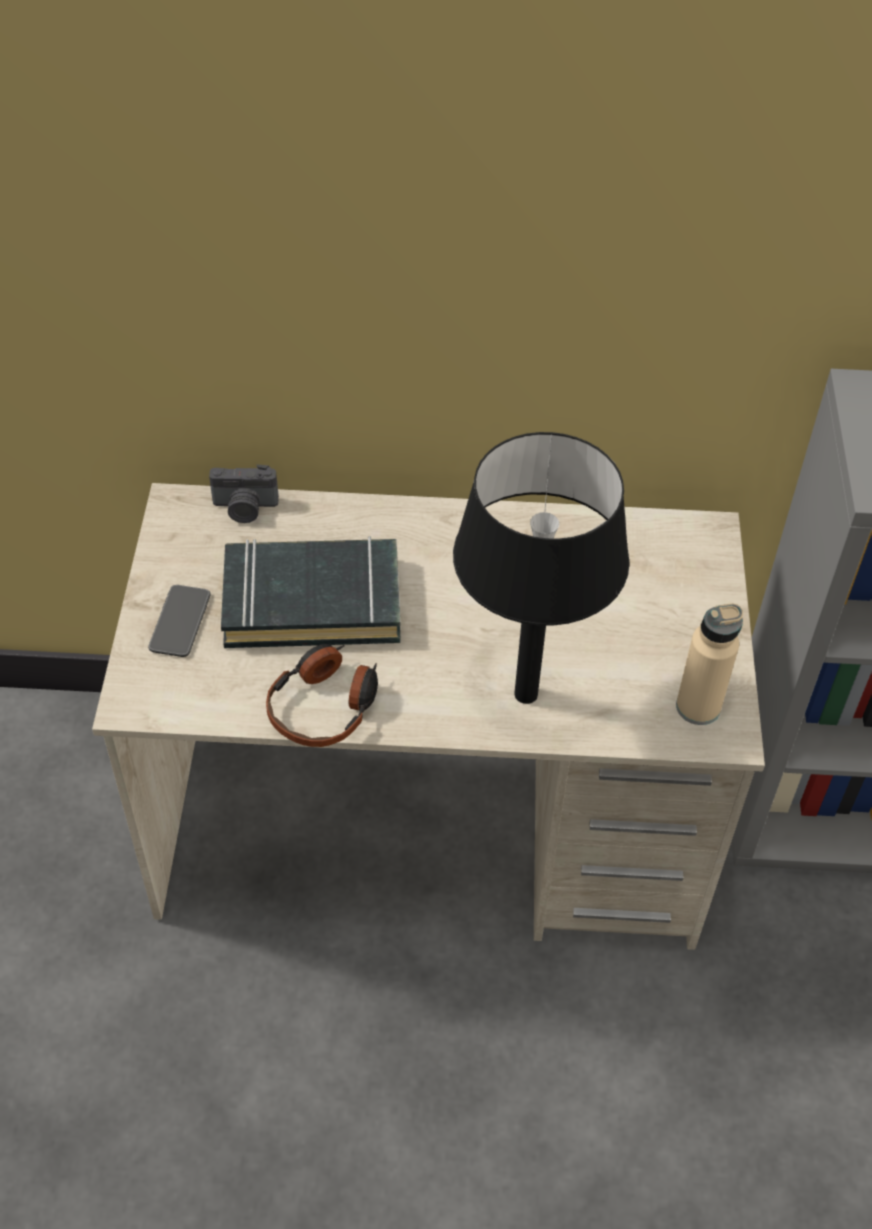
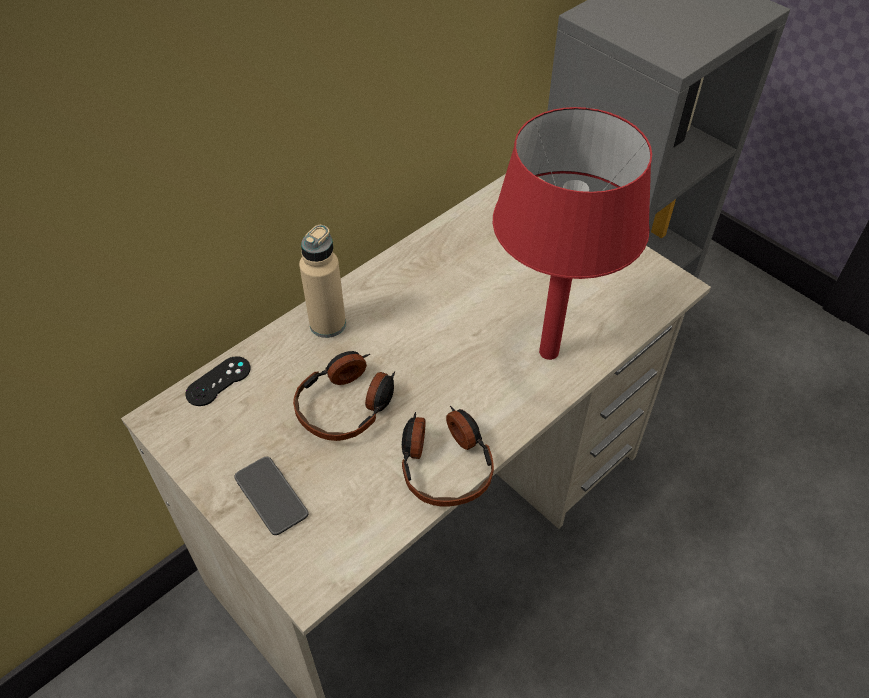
camera: 45 degrees left, 0 degrees up
camera [209,464,279,523] -> black game controller [186,356,251,406]
black book [221,536,401,648] -> headphones [293,351,395,441]
black table lamp [453,432,630,704] -> red table lamp [493,107,652,360]
beige bottle [676,604,743,725] -> beige bottle moved to [299,225,346,338]

